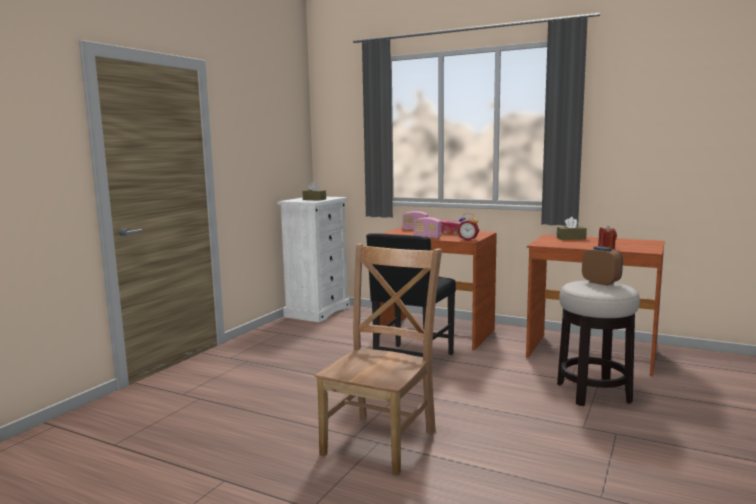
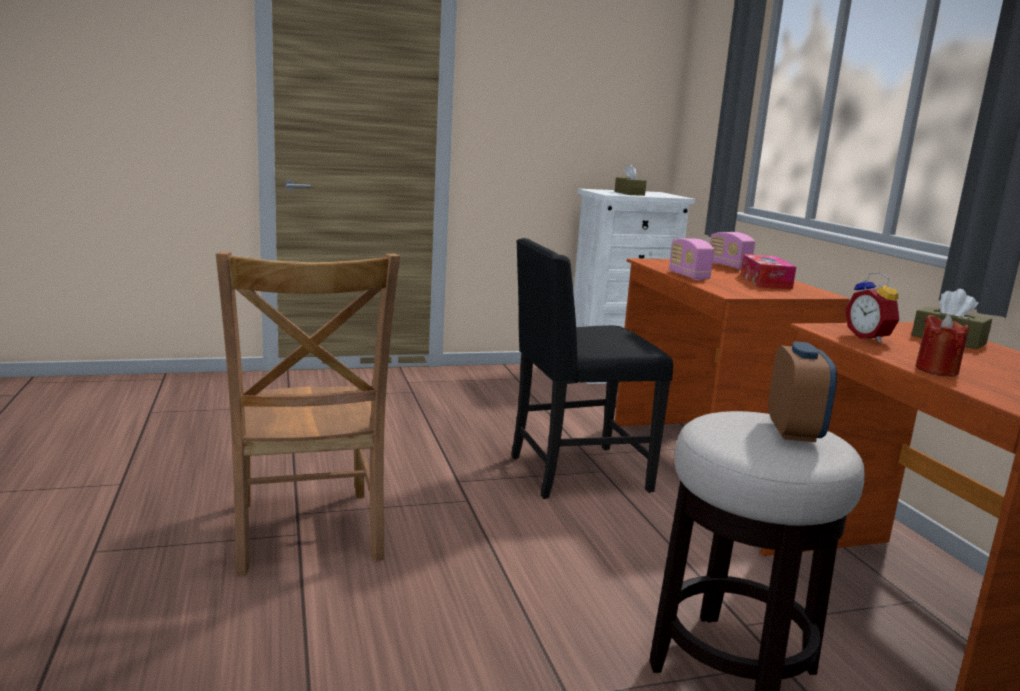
camera: 45 degrees right, 5 degrees up
brown chair [315,243,442,475] -> brown chair turned 90 degrees clockwise [216,251,400,576]
alarm clock [457,213,479,241] -> alarm clock moved to [845,272,899,343]

